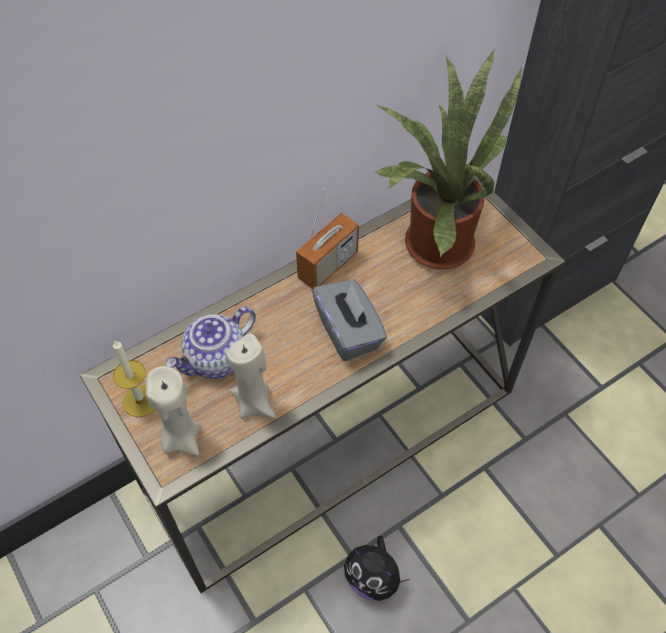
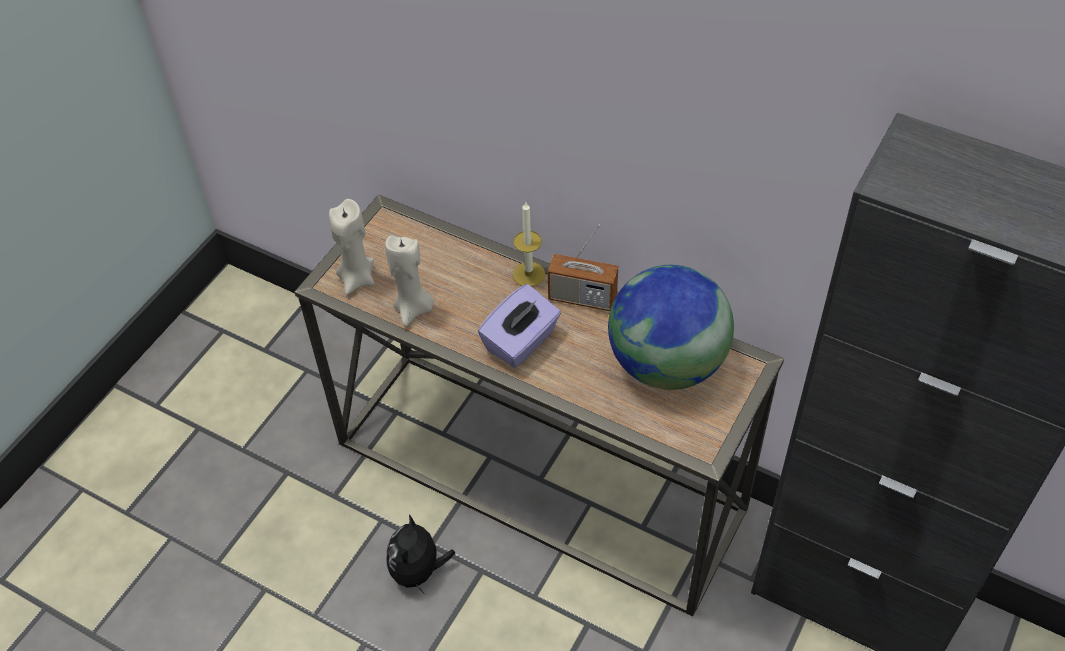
camera: 65 degrees right, 5 degrees down
candle [113,340,155,417] -> candle moved to [513,202,545,287]
teapot [165,307,256,379] -> none
grey tissue box [312,279,387,361] -> purple tissue box [478,284,561,368]
potted plant [375,50,522,270] -> globe [608,265,734,390]

